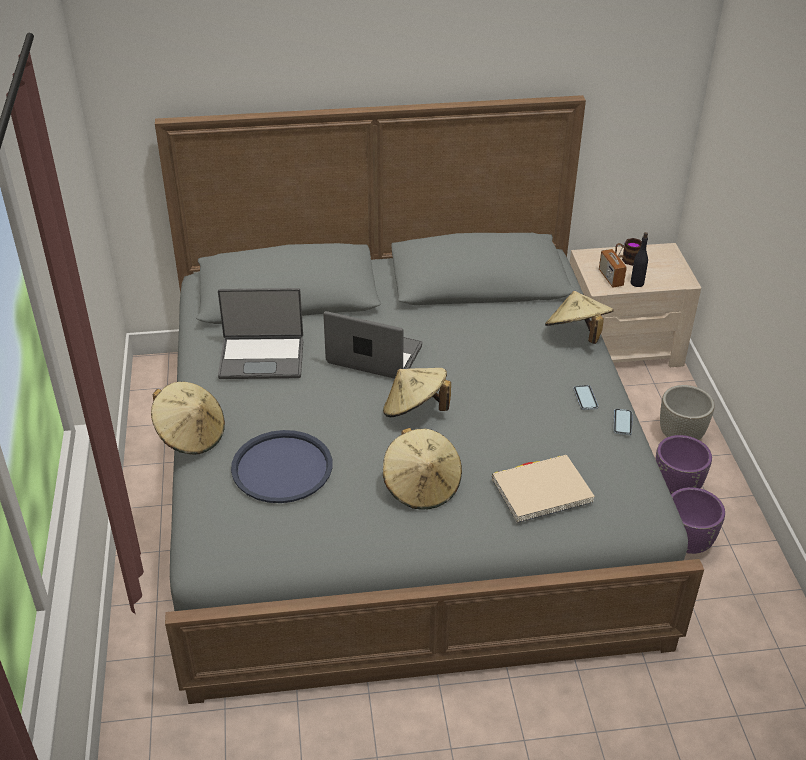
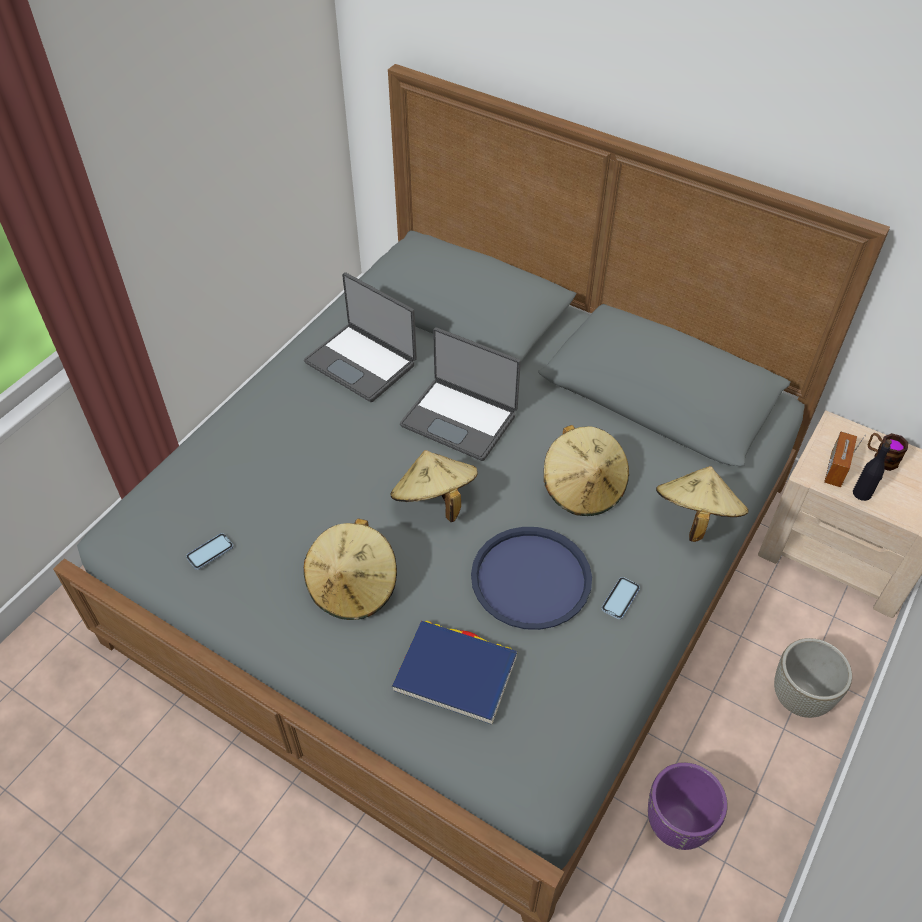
camera: 40 degrees right, 10 degrees up
beige hat [151,382,225,454] -> beige hat moved to [544,425,629,516]
blue tray [231,430,333,503] -> blue tray moved to [471,527,592,630]
laptop [323,311,422,379] -> laptop turned 150 degrees clockwise [400,327,521,461]
beige book [492,455,595,523] -> blue book [392,621,517,724]
phone [613,409,632,435] -> phone moved to [186,533,234,570]
purple planter [656,435,712,494] -> none

